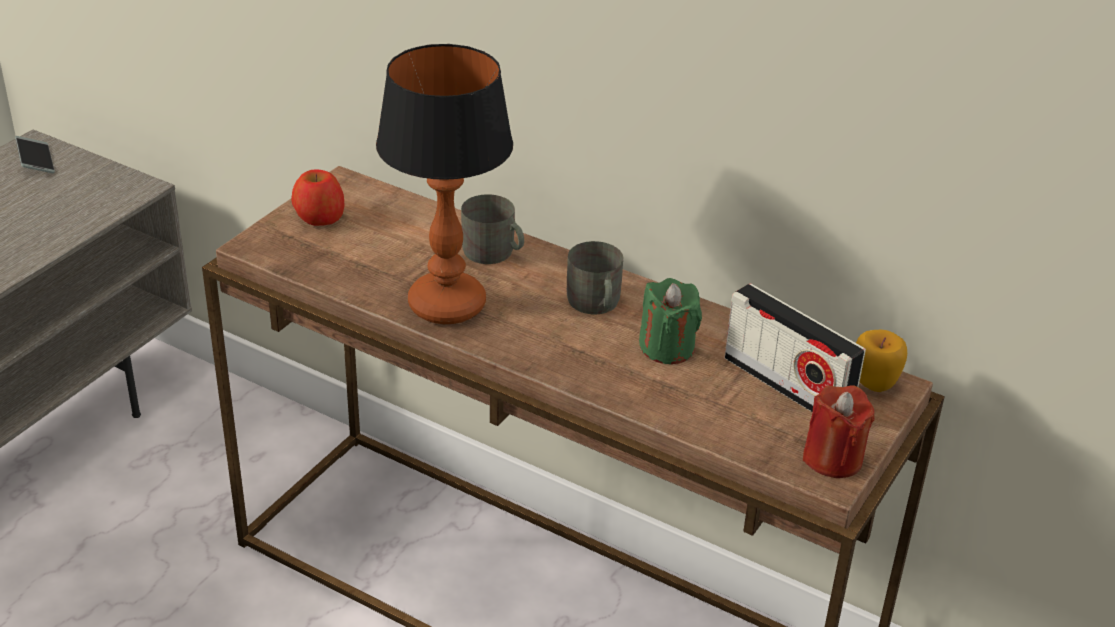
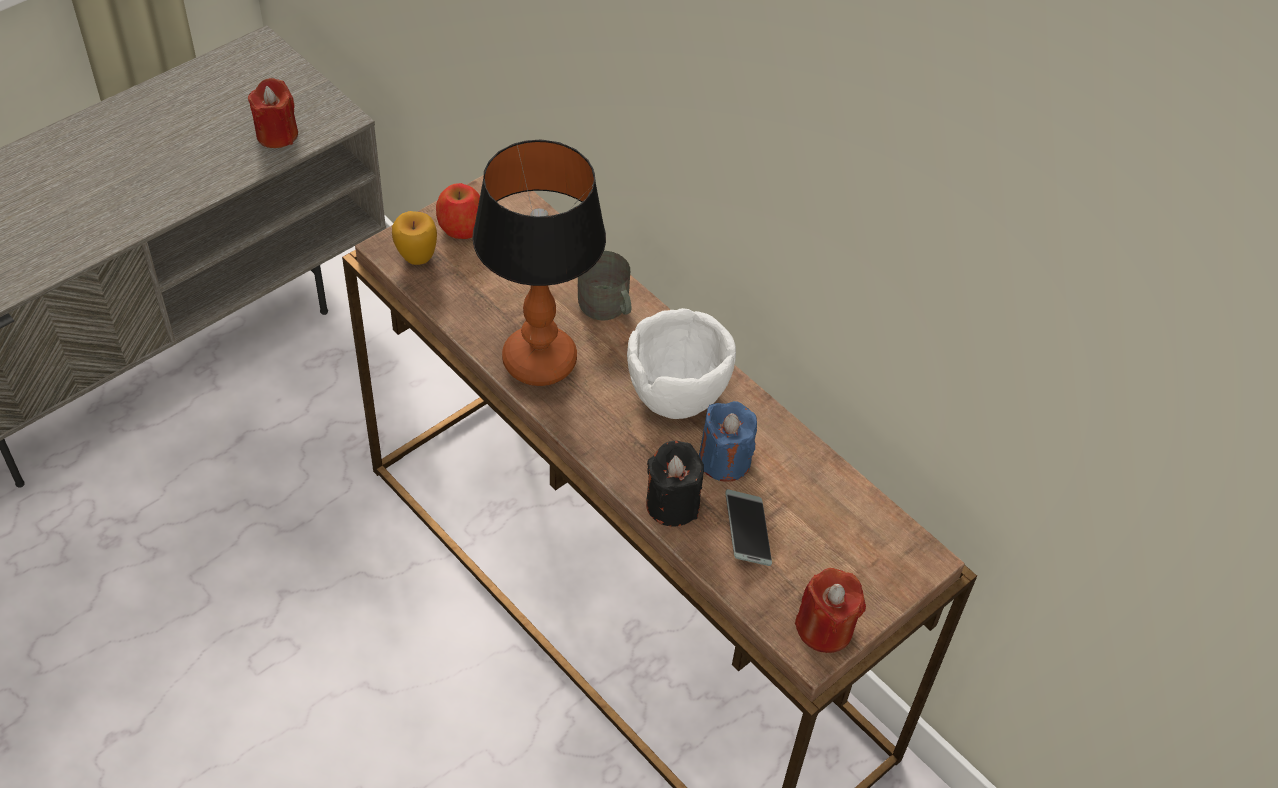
camera: 15 degrees right, 15 degrees up
phone [15,136,55,173] -> phone moved to [725,489,772,566]
grey mug [567,241,623,314] -> white bowl [627,308,736,419]
green candle [639,278,702,364] -> blue candle [699,401,757,482]
radio [725,284,866,412] -> none
apple [856,330,907,392] -> apple moved to [392,211,437,265]
none -> red candle [248,78,298,148]
none -> black candle [646,441,704,526]

